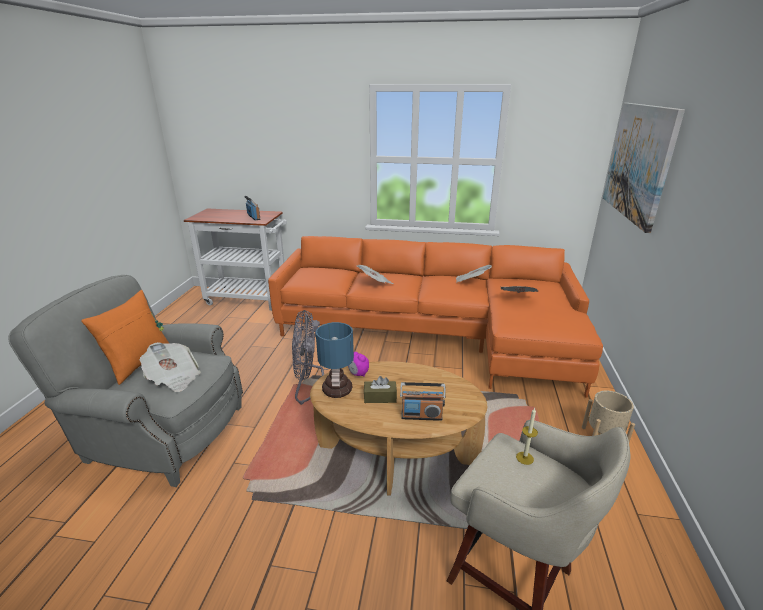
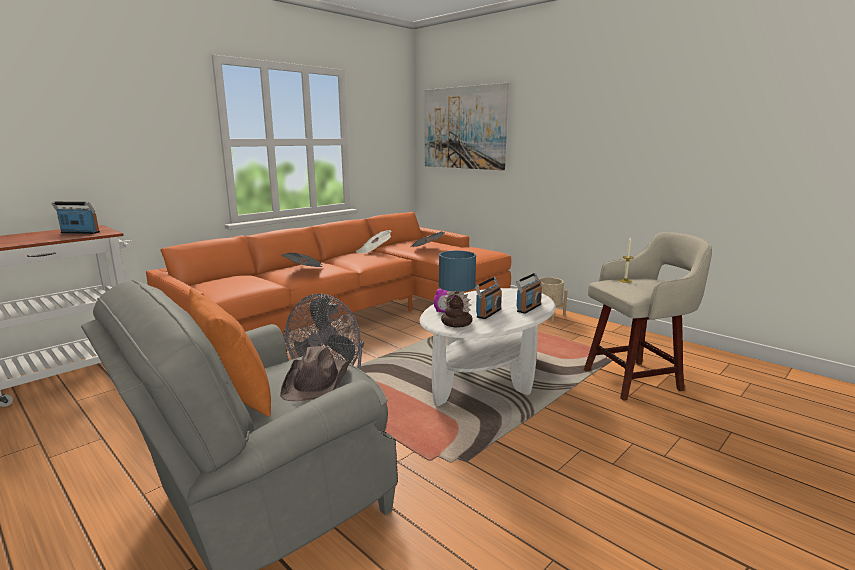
camera: 55 degrees left, 10 degrees down
newspaper [140,342,201,392] -> brown hat [280,346,351,401]
brown coffee table [310,361,487,496] -> white coffee table [420,288,556,407]
brown tissue box [364,376,397,403] -> radio [475,277,502,319]

